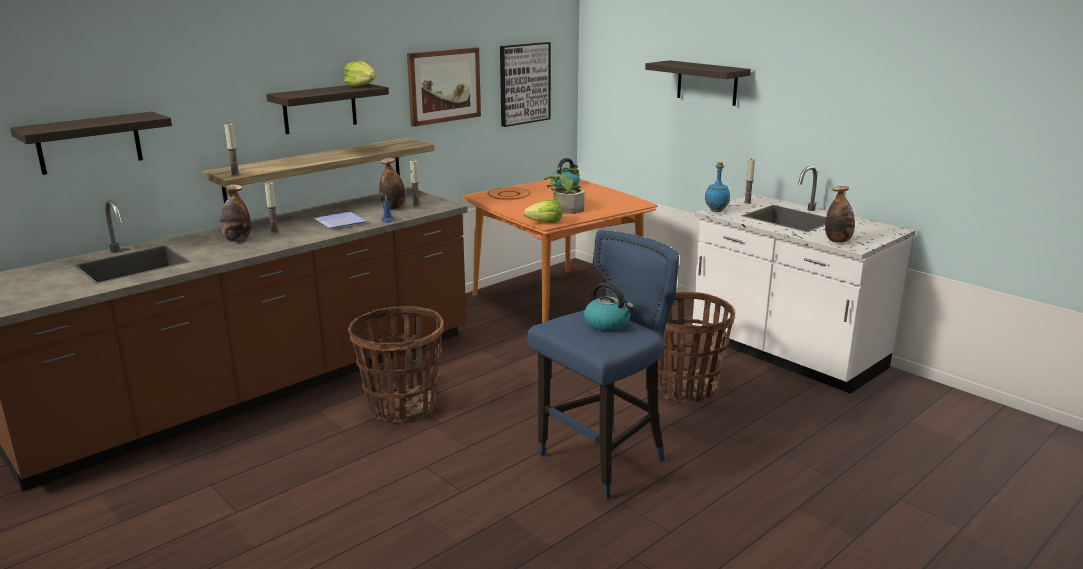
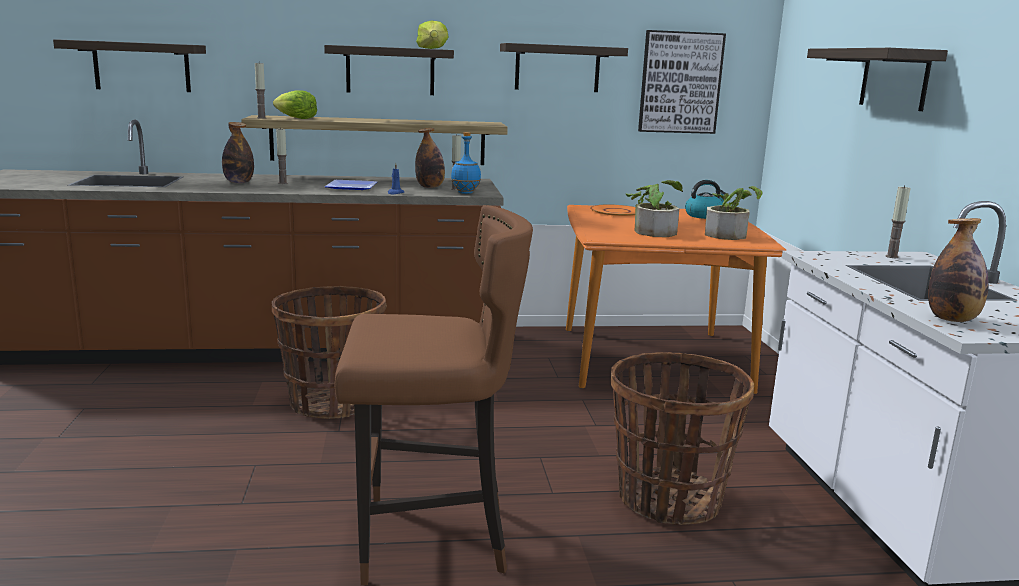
camera: 35 degrees right, 5 degrees down
picture [407,47,481,127] -> shelf [500,43,628,92]
lettuce [523,200,563,223] -> lettuce moved to [273,91,317,119]
blue stool [527,230,679,500] -> brown stool [334,205,533,585]
kettle [584,282,634,331] -> none
blue bottle [705,162,730,212] -> blue bottle moved to [451,132,481,194]
none -> potted plant [705,186,763,240]

